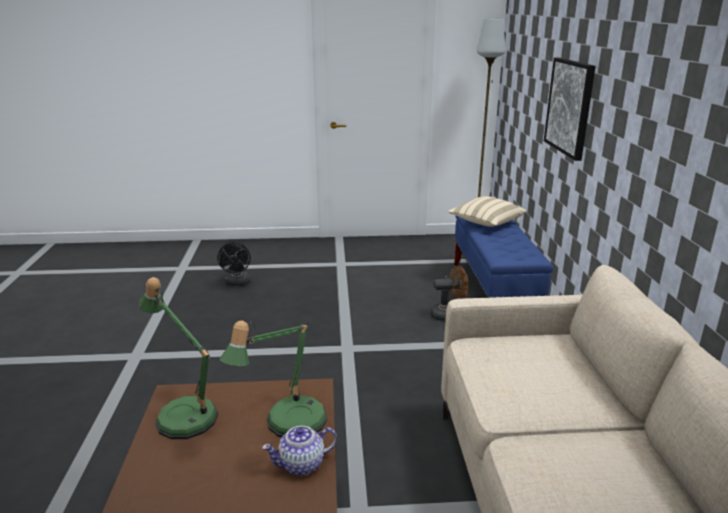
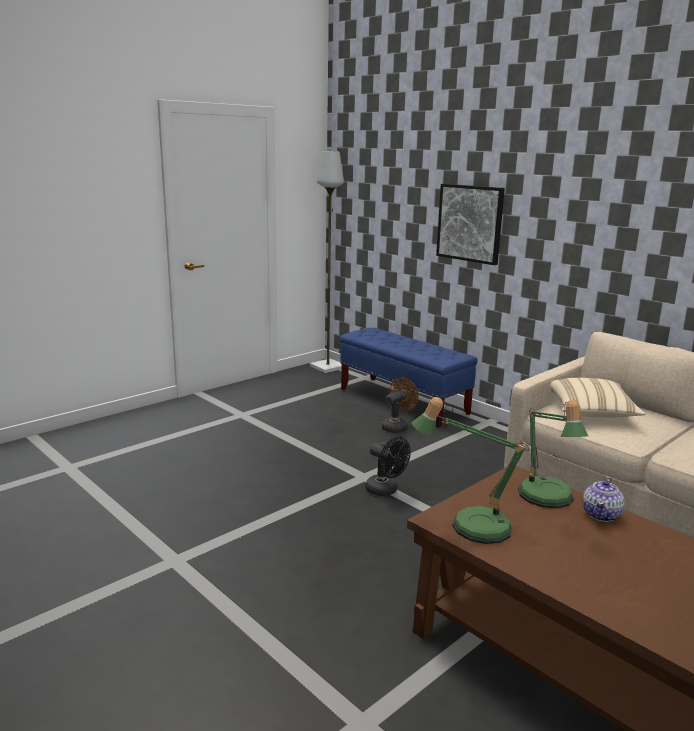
camera: 40 degrees left, 5 degrees down
black fan [217,243,251,286] -> black fan moved to [365,437,410,496]
beige pillow [448,196,526,227] -> beige pillow moved to [550,378,646,418]

